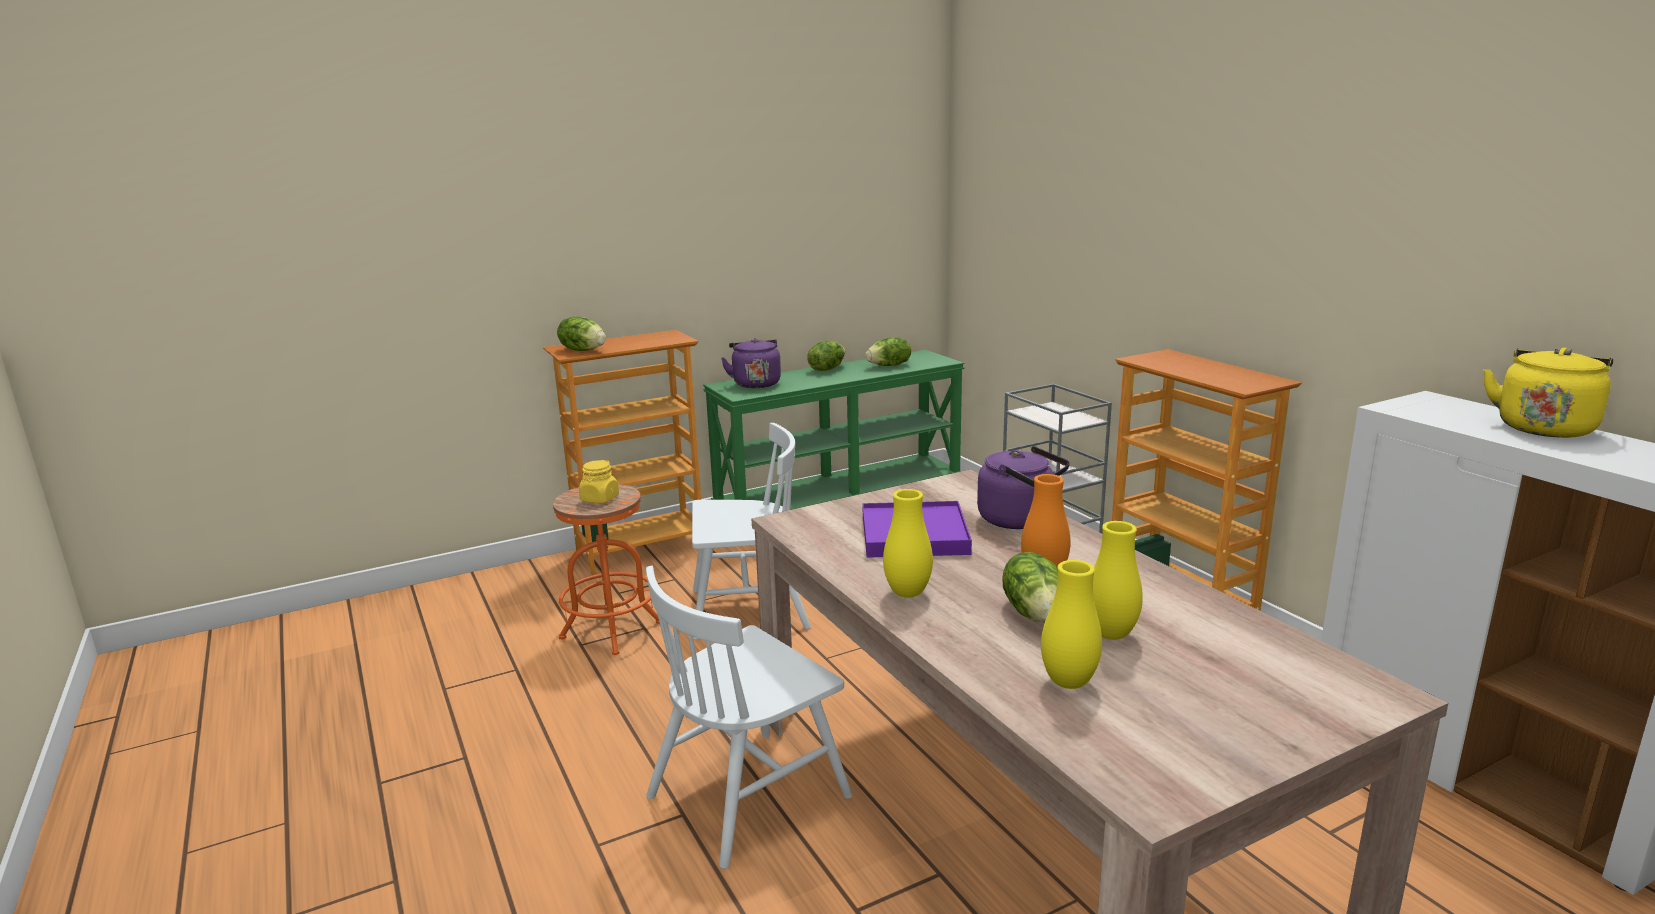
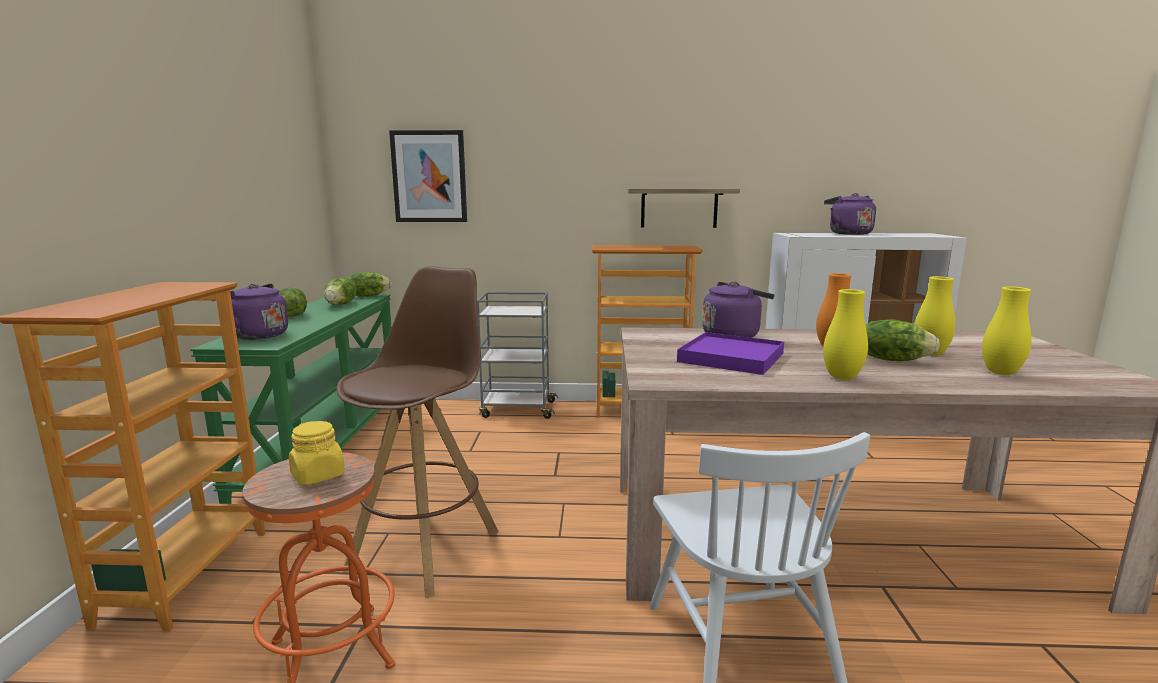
camera: 60 degrees left, 5 degrees down
lettuce [557,317,606,351] -> lettuce moved to [348,272,392,297]
white chair [692,423,811,640] -> brown stool [336,266,499,598]
yellow kettle [1483,348,1613,438] -> purple kettle [824,193,876,235]
none -> picture [389,130,467,222]
none -> shelf [627,189,740,228]

